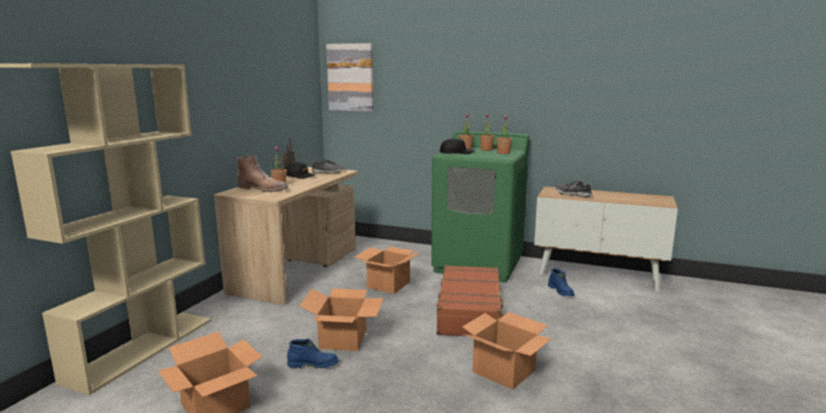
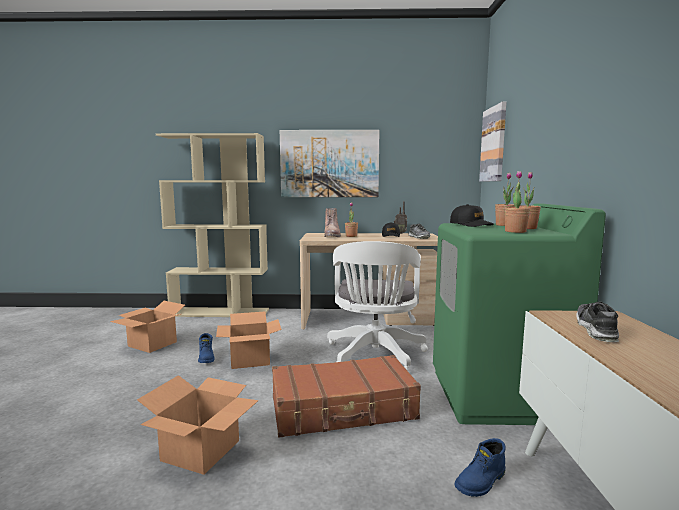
camera: 70 degrees right, 5 degrees down
cardboard box [354,247,422,294] -> white office chair [327,241,428,370]
none -> picture [280,130,379,197]

